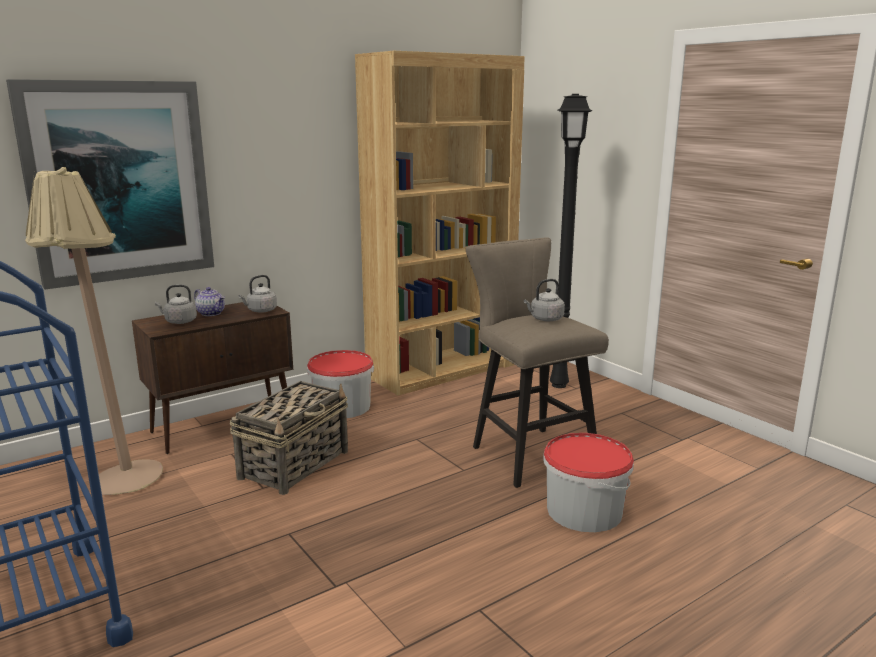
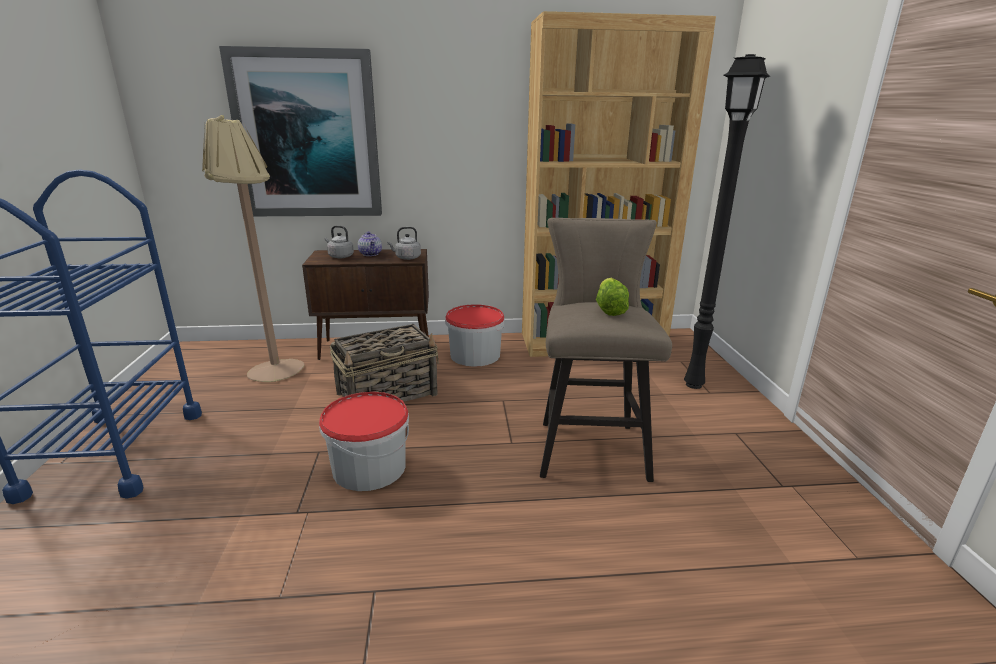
camera: 30 degrees right, 5 degrees up
grey kettle [524,279,565,321] -> lettuce [596,278,629,316]
bucket [543,433,634,532] -> bucket moved to [319,392,409,491]

